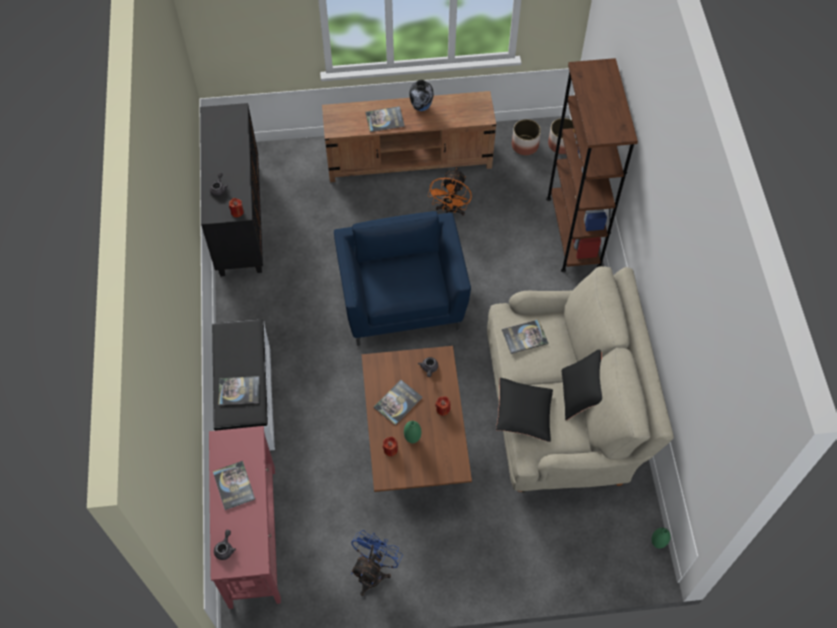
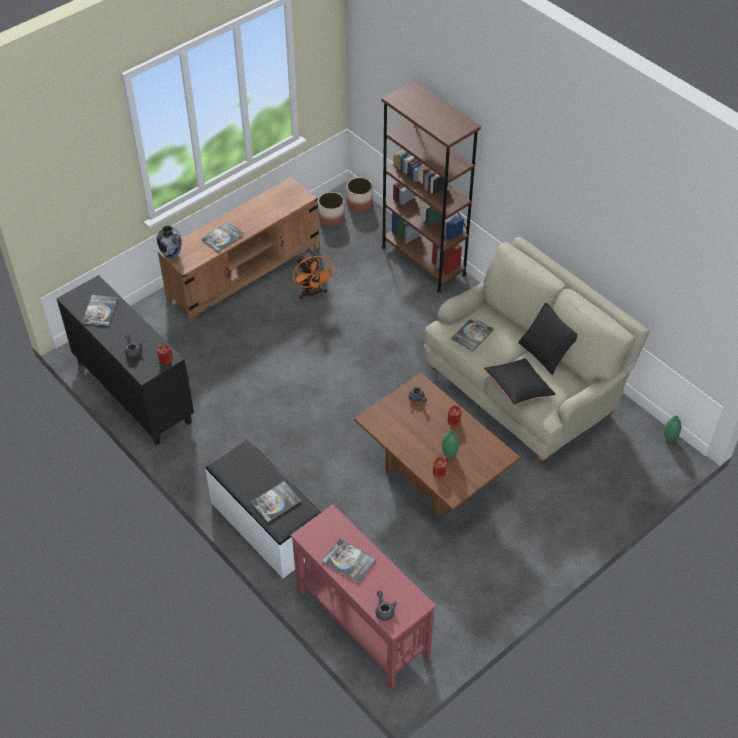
camera: 35 degrees left, 10 degrees down
blue armchair [334,211,471,346] -> none
blue fan [351,530,403,596] -> none
book [374,380,422,425] -> book moved to [82,295,118,326]
vase [410,80,433,111] -> vase moved to [157,225,182,258]

